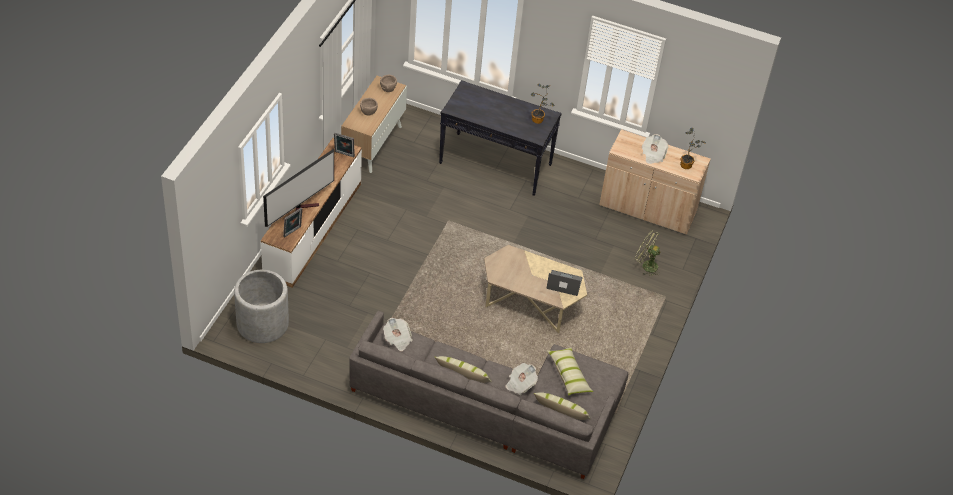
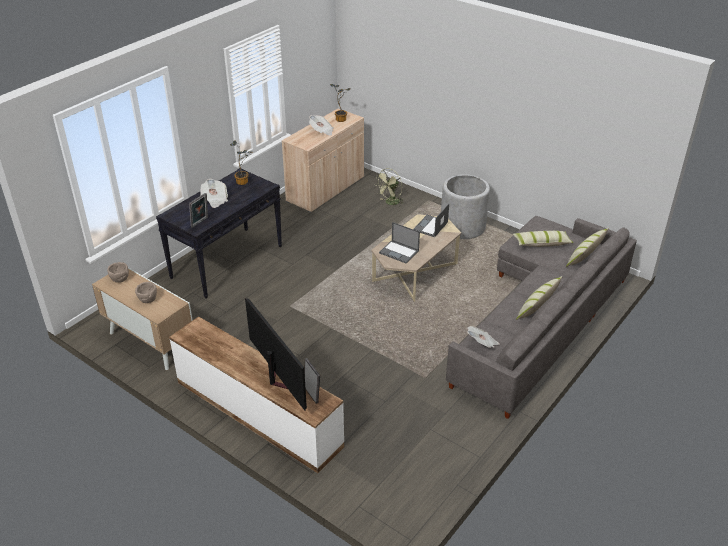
camera: 70 degrees left, 10 degrees down
grey planter [234,270,289,343] -> grey planter moved to [441,174,490,239]
picture frame [334,133,355,157] -> picture frame moved to [189,193,208,228]
newspaper [505,363,538,395] -> newspaper moved to [200,179,228,208]
none -> laptop [379,222,420,264]

